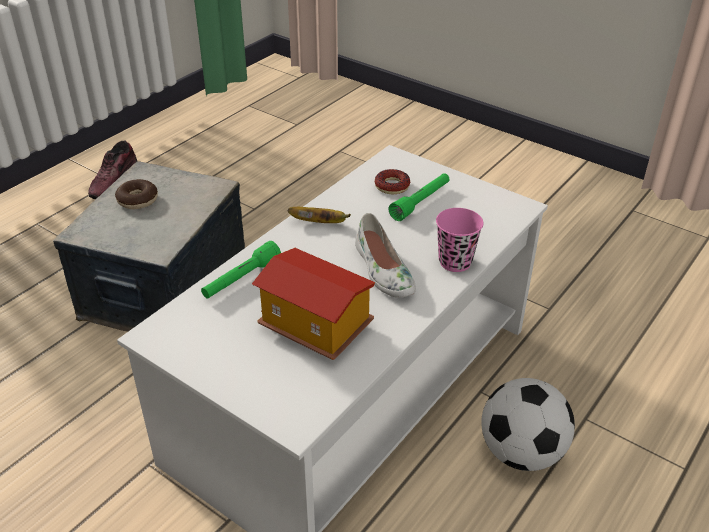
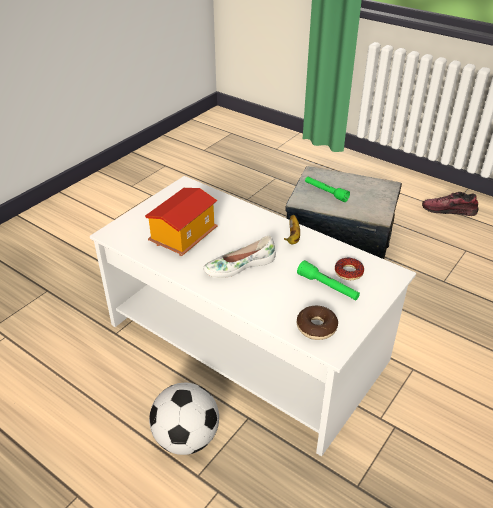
camera: 90 degrees right, 0 degrees up
donut [115,179,158,209] -> donut moved to [297,306,338,340]
green flashlight [201,241,281,299] -> green flashlight moved to [305,176,350,202]
pink cup [436,208,483,272] -> none

